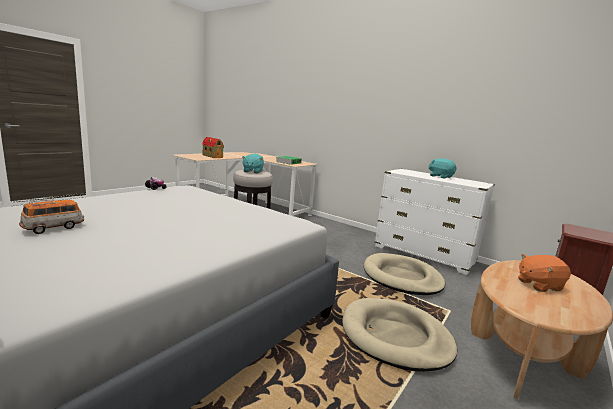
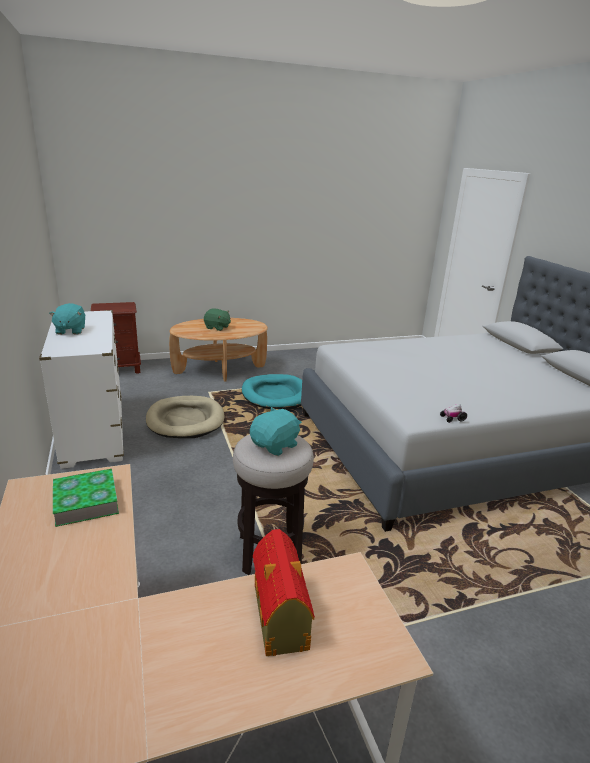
camera: 145 degrees left, 10 degrees up
toy car [19,199,84,234] -> none
beige dog bed [342,298,457,372] -> turquoise dog bed [242,374,302,409]
orange plush toy [518,254,571,292] -> green plush toy [204,309,231,331]

